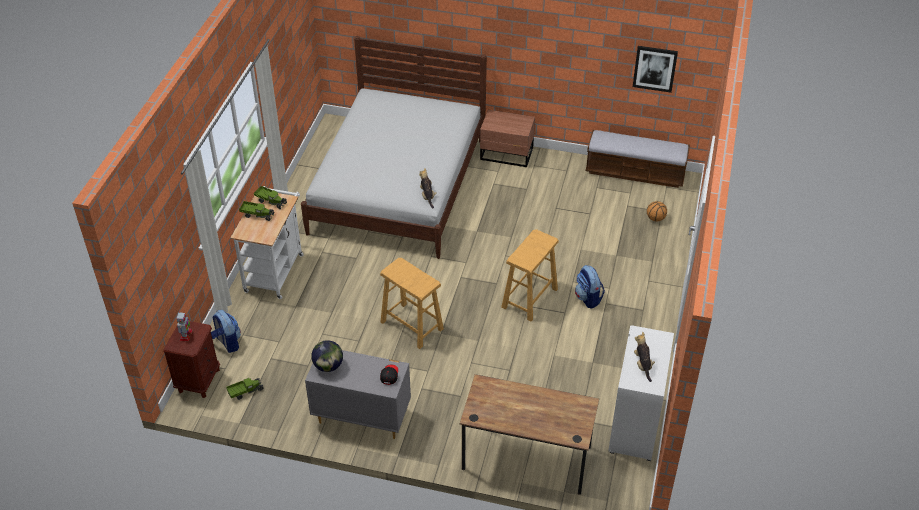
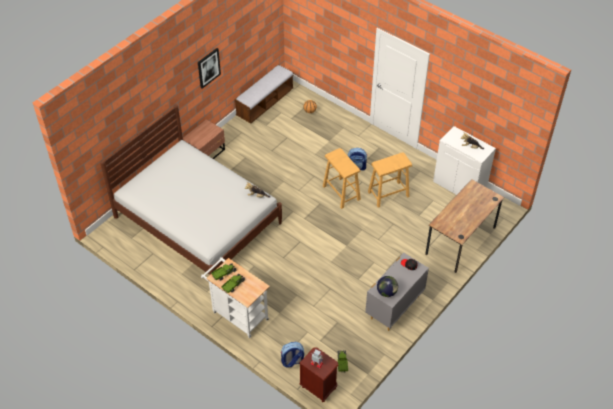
camera: 65 degrees left, 5 degrees up
beige stool [380,258,444,349] -> beige stool moved to [368,153,412,208]
picture [633,46,678,93] -> picture moved to [198,48,221,89]

